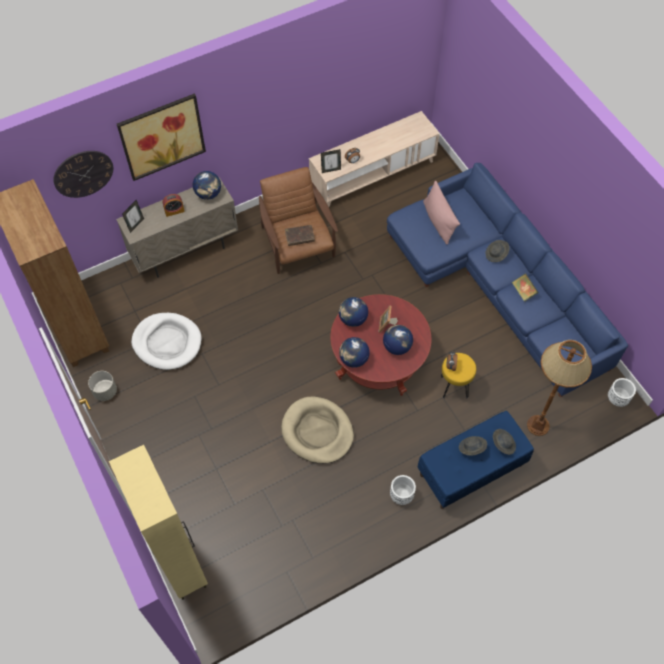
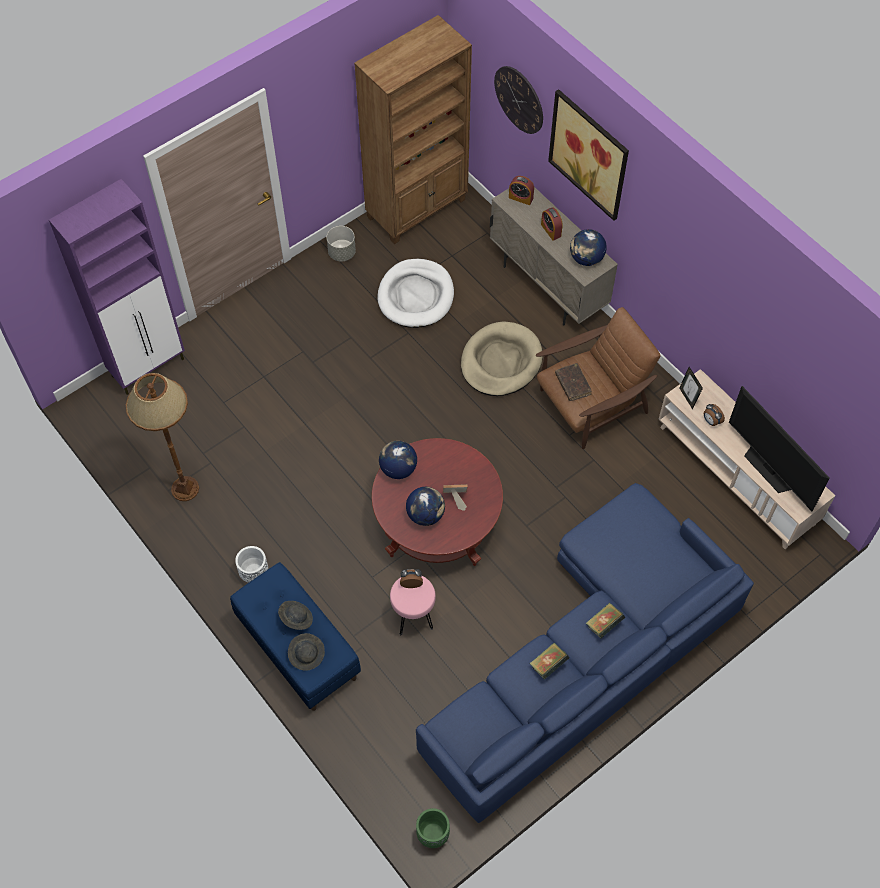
camera: 80 degrees right, 0 degrees up
beige cabinet [109,445,208,600] -> purple cabinet [49,179,185,395]
picture frame [122,200,144,233] -> alarm clock [509,176,534,205]
beige dog bed [281,396,354,464] -> beige dog bed moved to [461,321,542,396]
globe [339,297,368,327] -> none
pink pillow [423,181,460,245] -> none
yellow stool [441,353,476,399] -> pink stool [390,576,436,635]
grey hat [485,240,509,262] -> book [586,602,625,638]
brown floor lamp [527,340,592,436] -> brown floor lamp moved to [126,373,199,501]
white planter [608,378,636,407] -> green planter [416,808,450,848]
none -> television [729,386,830,511]

